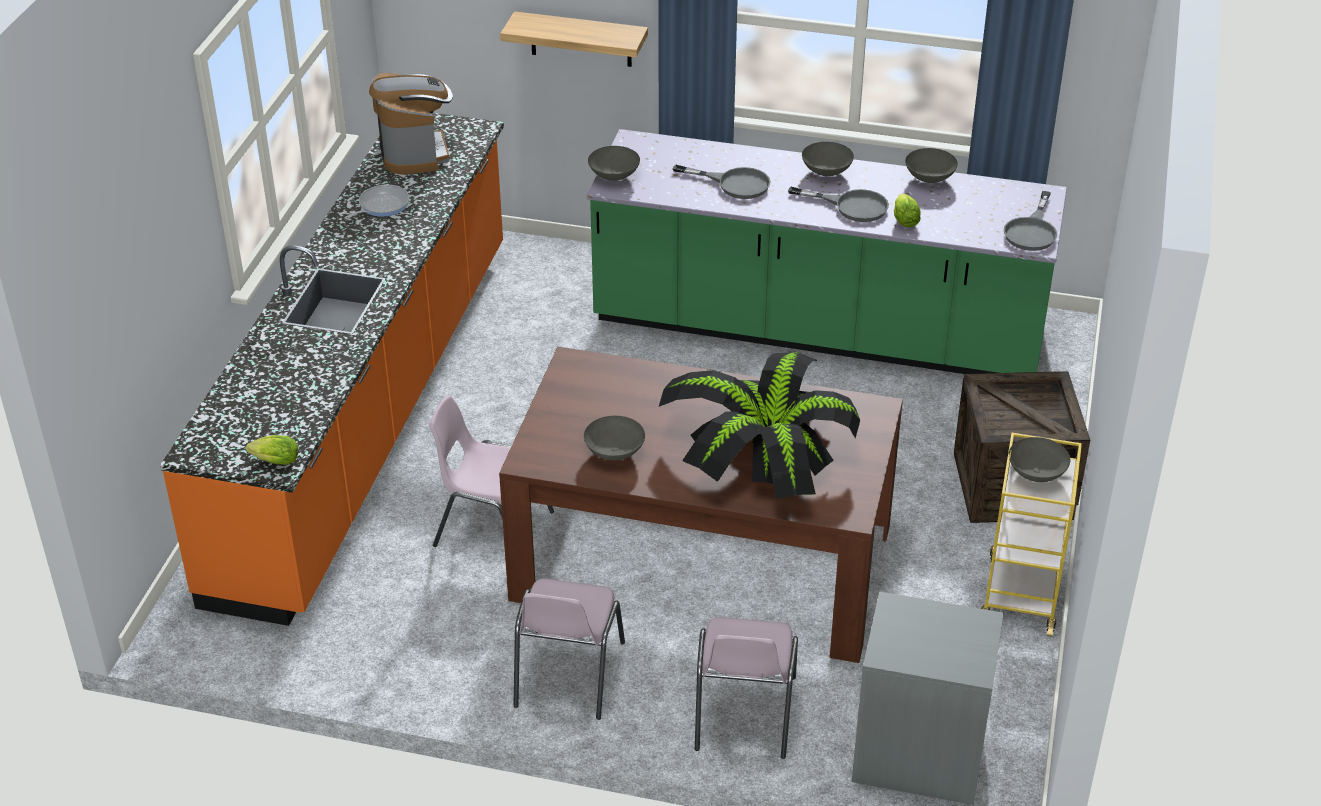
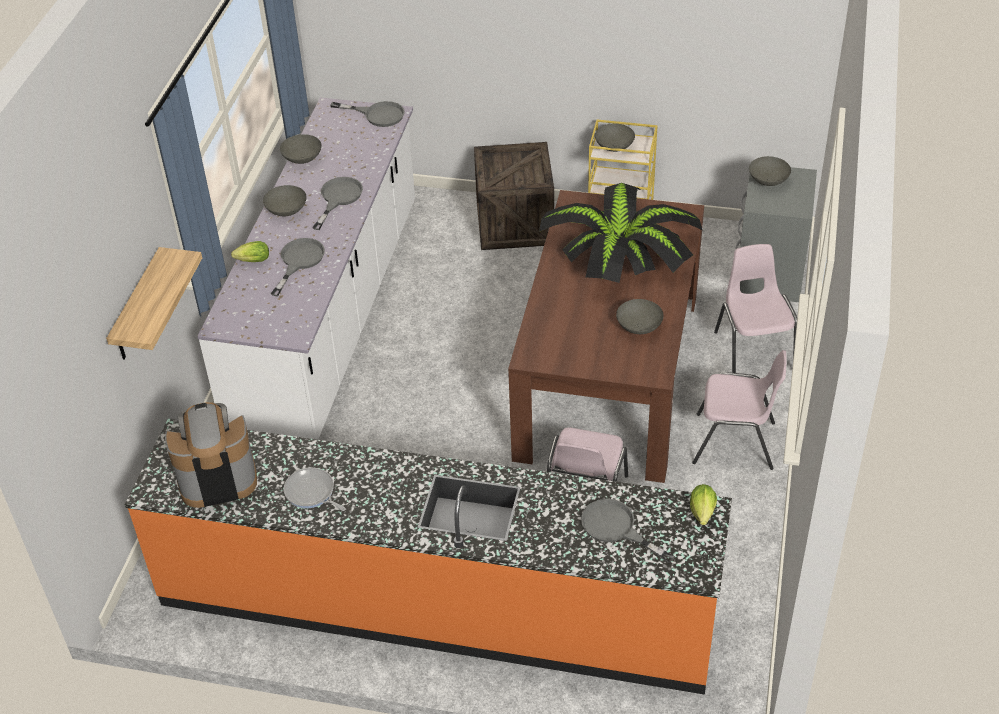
camera: 90 degrees left, 5 degrees up
green counter [587,129,1067,374] -> white counter [197,98,415,440]
grey bowl [588,146,640,181] -> grey bowl moved to [749,156,791,186]
pink chair [695,617,798,759] -> pink chair turned 105 degrees counterclockwise [714,244,797,373]
lettuce [894,193,921,227] -> lettuce moved to [231,241,269,262]
none -> grey frying pan [581,499,675,563]

